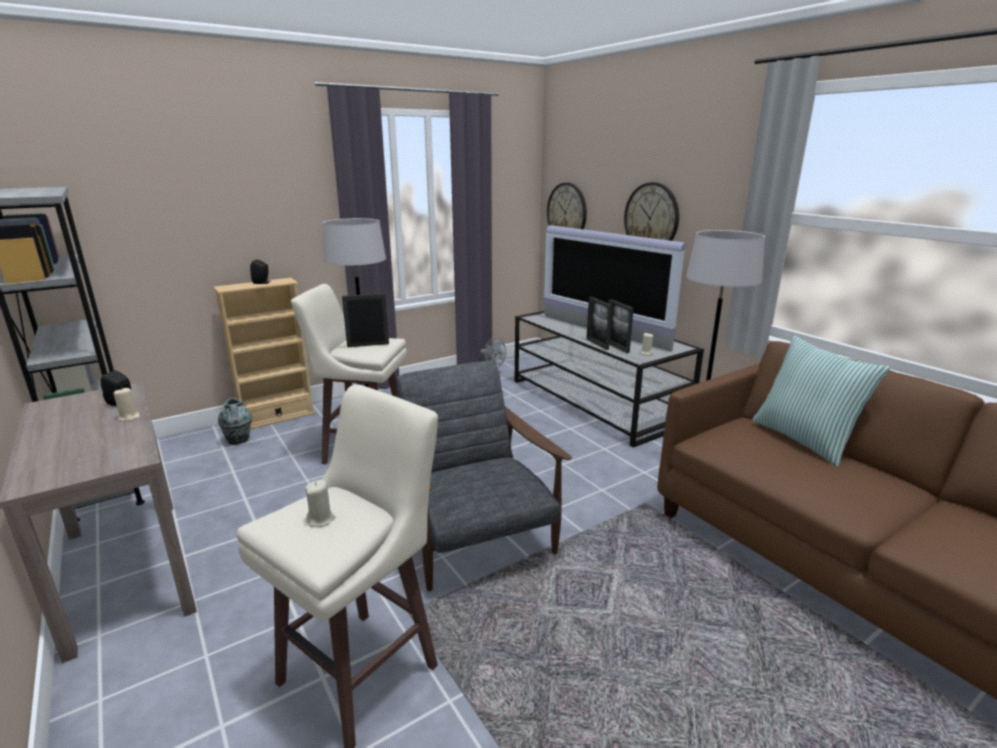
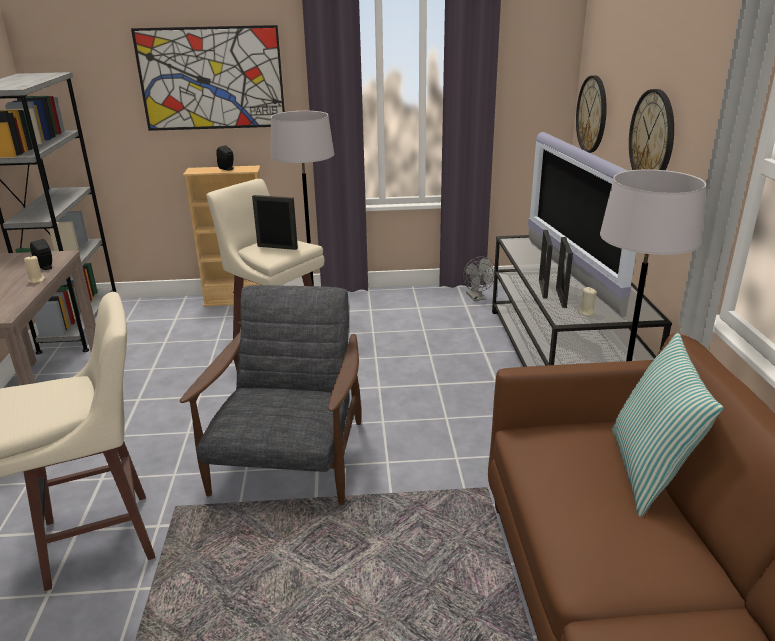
camera: 30 degrees right, 5 degrees up
vase [218,397,252,445] -> none
beige candle [305,480,335,527] -> none
none -> picture [131,25,285,131]

